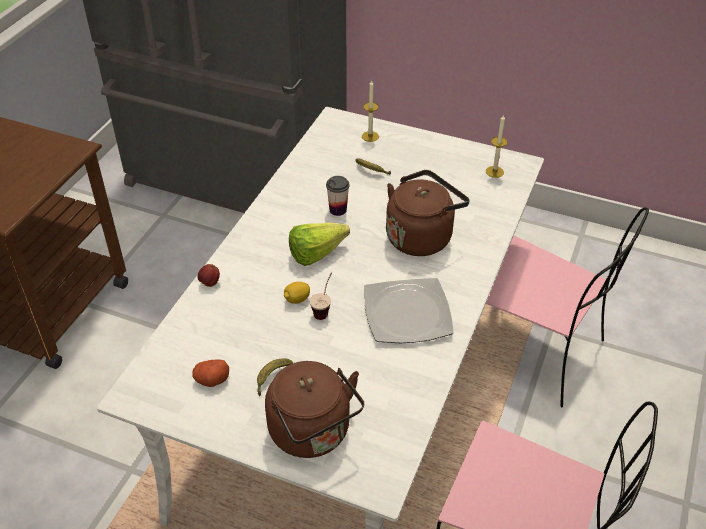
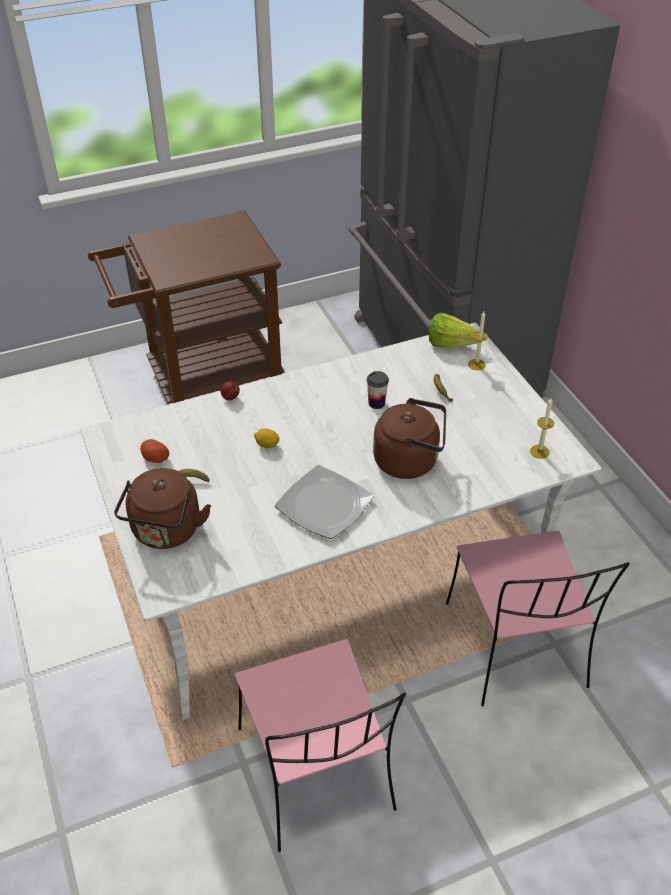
camera: 45 degrees right, 0 degrees up
lettuce [289,223,350,266] -> lettuce moved to [429,313,479,348]
cup [310,272,332,320] -> none

